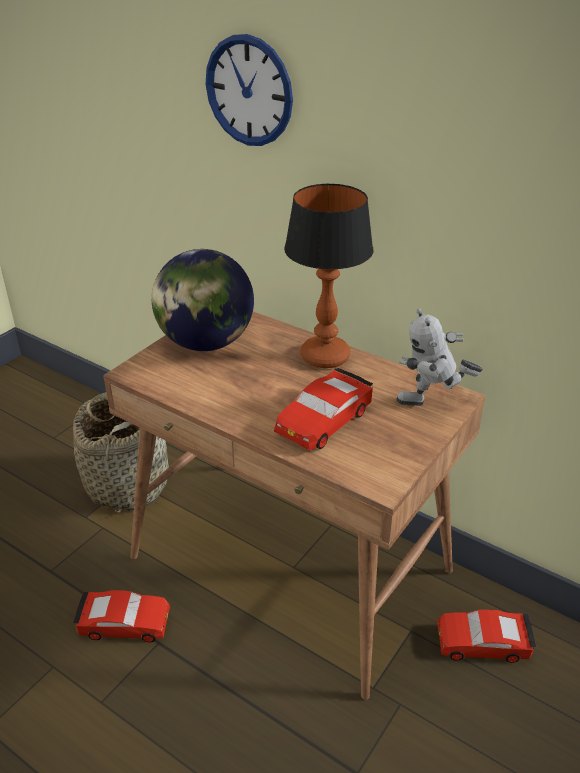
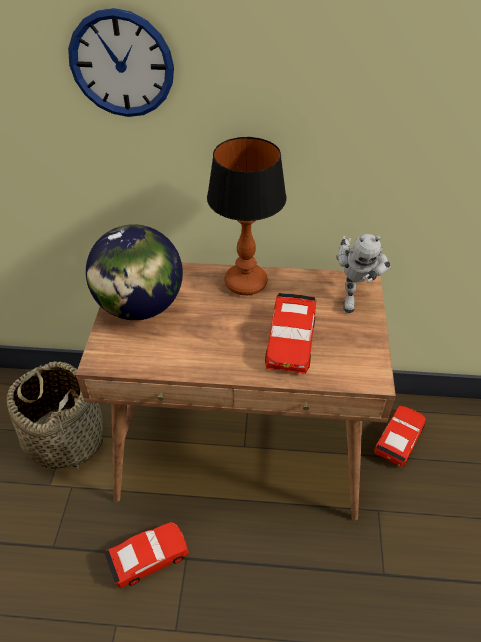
camera: 30 degrees left, 10 degrees up
toy robot [396,308,483,406] -> toy robot turned 45 degrees counterclockwise [336,234,391,313]
red toy car [437,609,536,663] -> red toy car turned 150 degrees clockwise [374,406,426,467]

